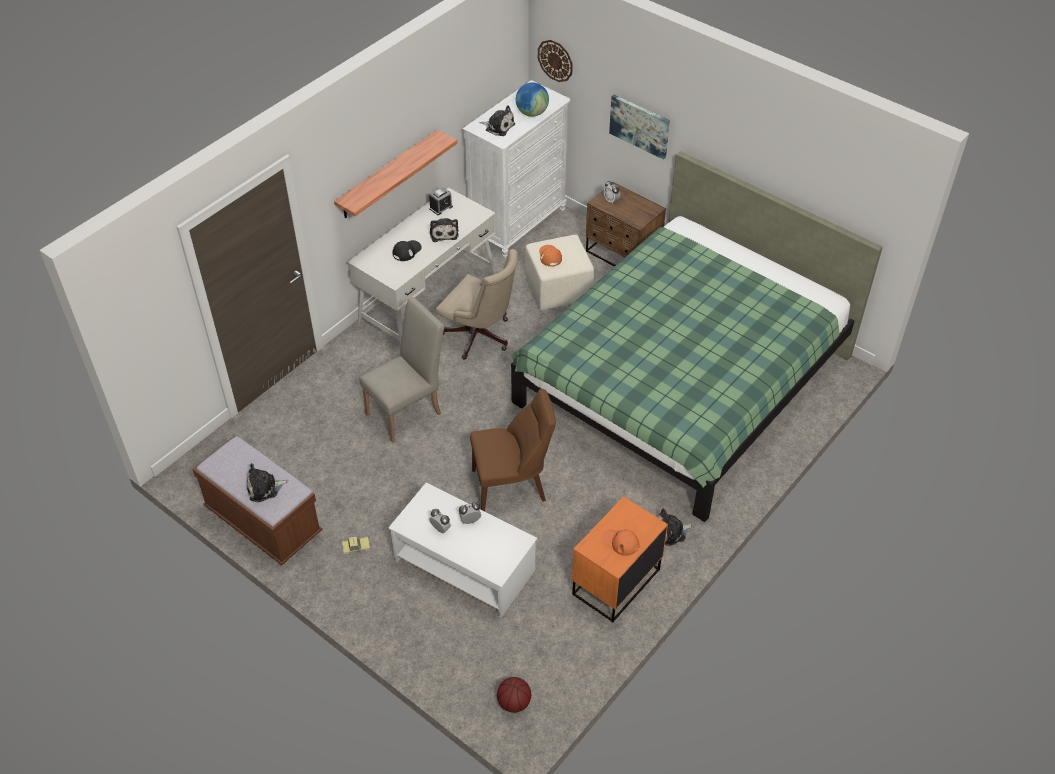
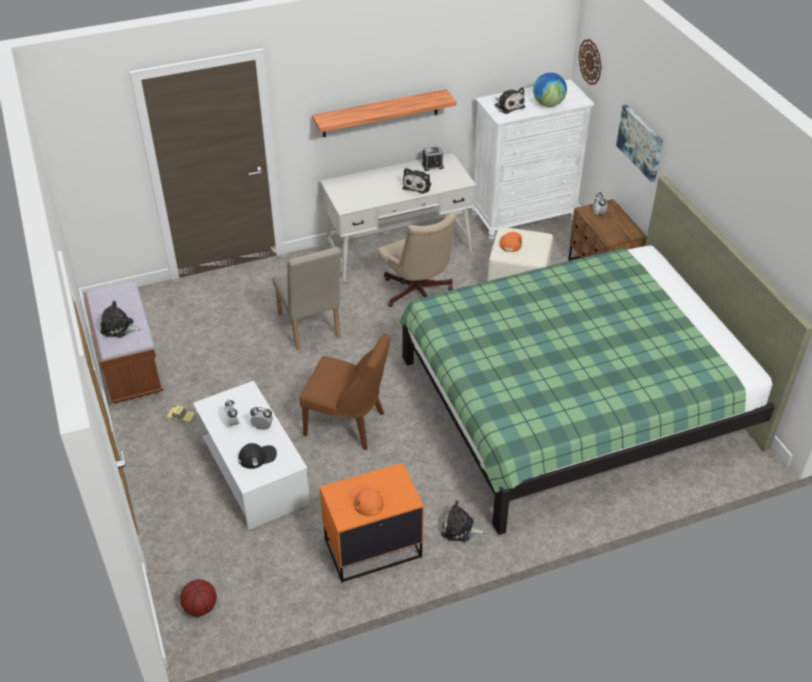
camera: 30 degrees right, 5 degrees down
beige chair [359,297,445,442] -> beige chair turned 75 degrees clockwise [272,247,341,350]
black cap [393,240,422,261] -> black cap moved to [238,443,277,469]

